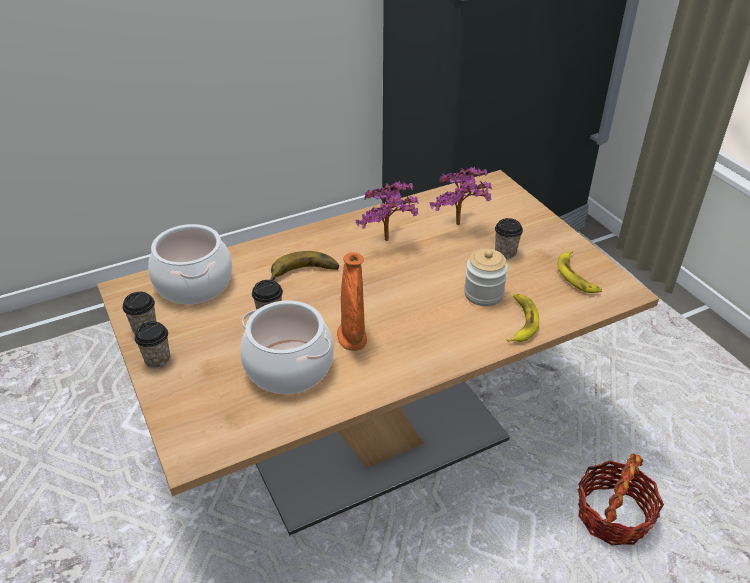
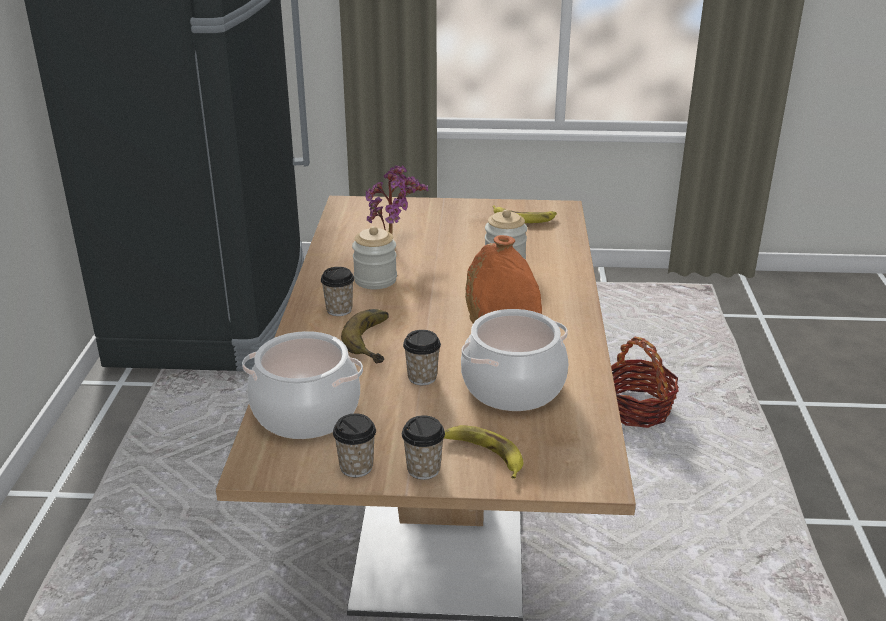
camera: 60 degrees left, 10 degrees down
potted plant [355,181,419,241] -> jar [352,226,397,289]
cup [495,218,523,259] -> cup moved to [321,267,354,316]
banana [507,294,539,342] -> banana moved to [444,425,523,479]

